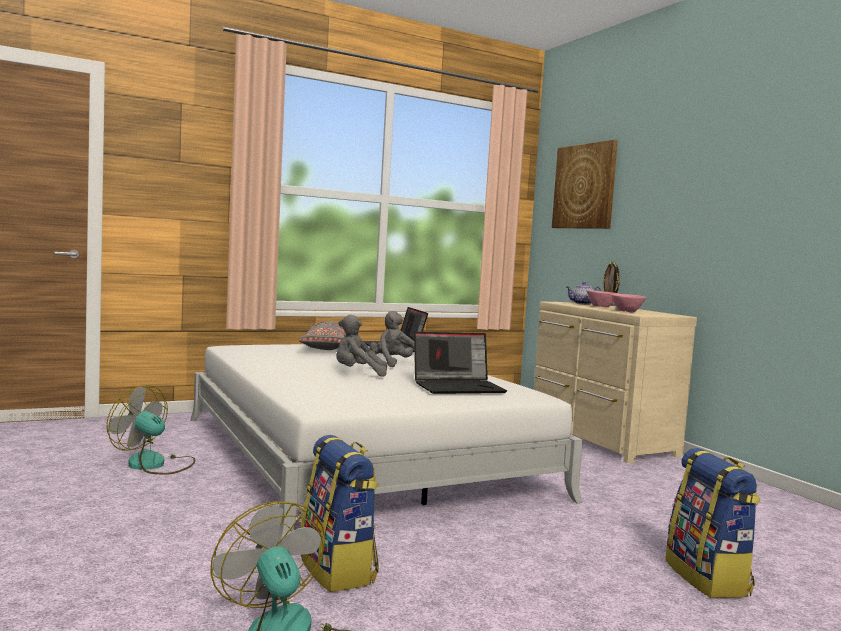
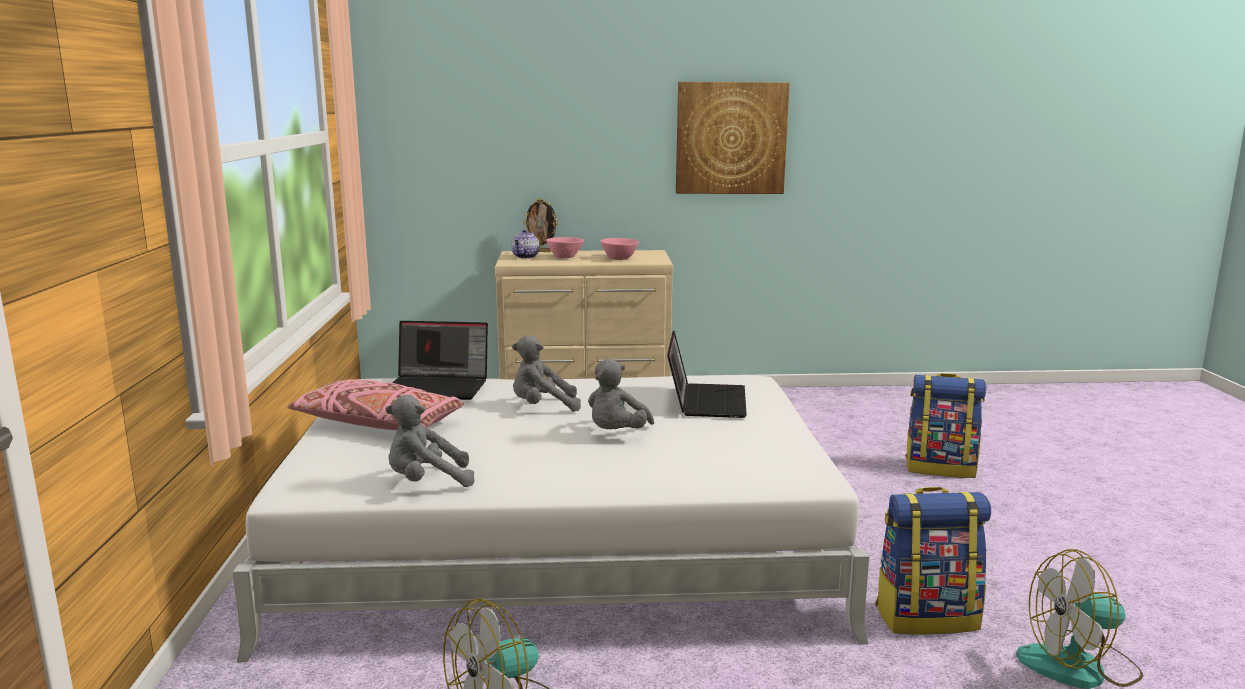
camera: 65 degrees left, 10 degrees up
grey pillow [299,321,346,350] -> pink pillow [287,379,464,430]
picture [552,140,618,229] -> picture moved to [676,82,790,194]
none -> grey plush toy [385,395,475,487]

